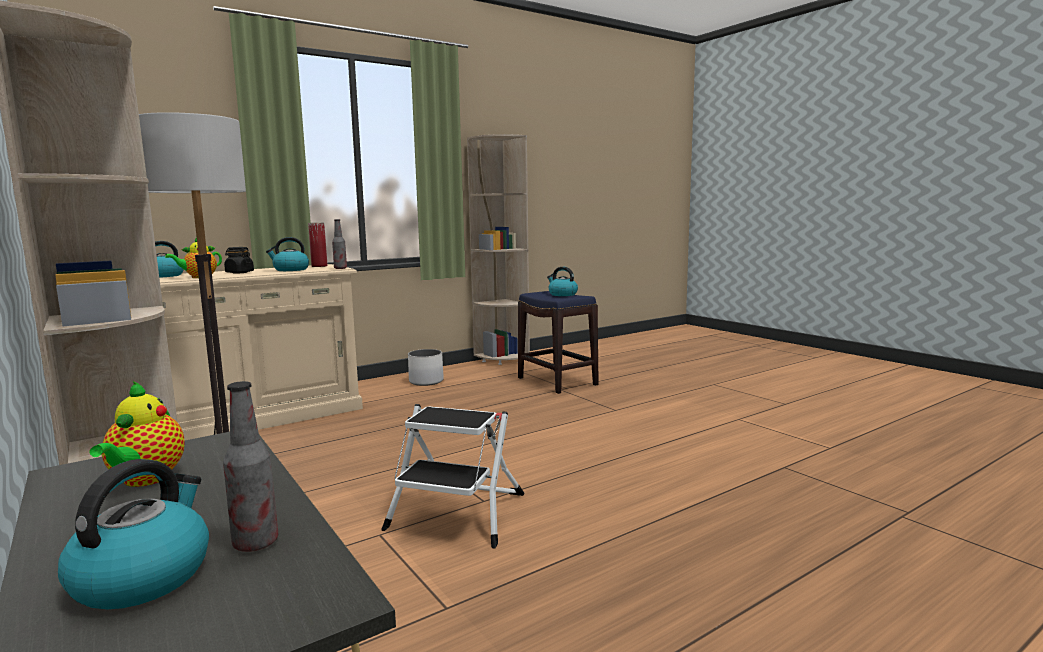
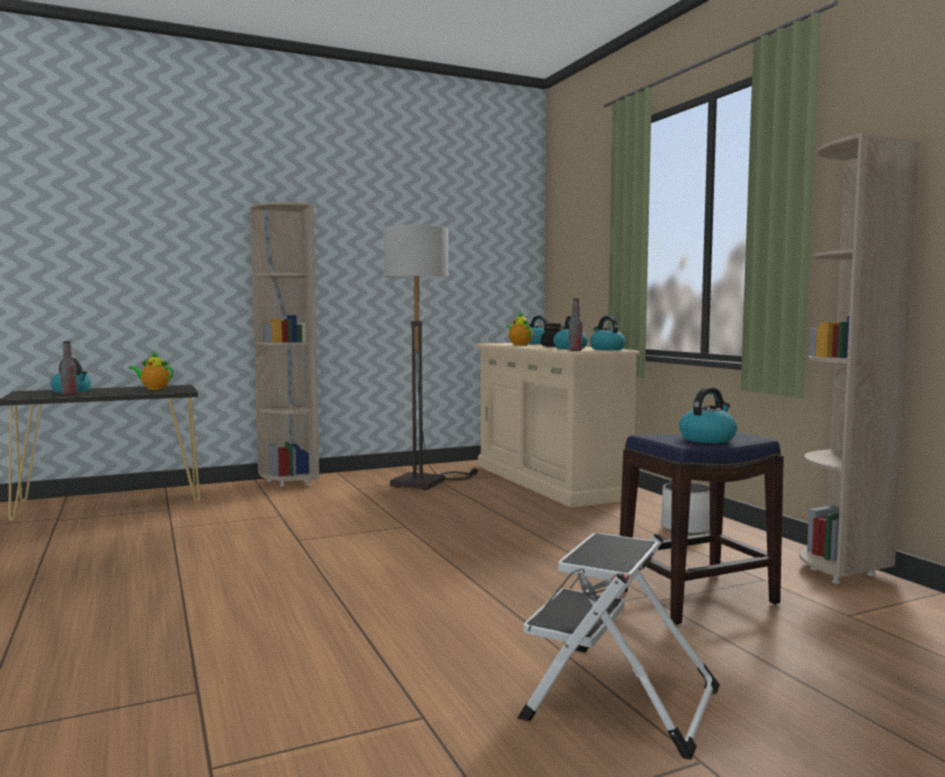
camera: 100 degrees right, 5 degrees down
red vase [308,223,327,267] -> kettle [590,316,626,350]
step ladder [381,404,525,548] -> step ladder moved to [518,533,720,760]

